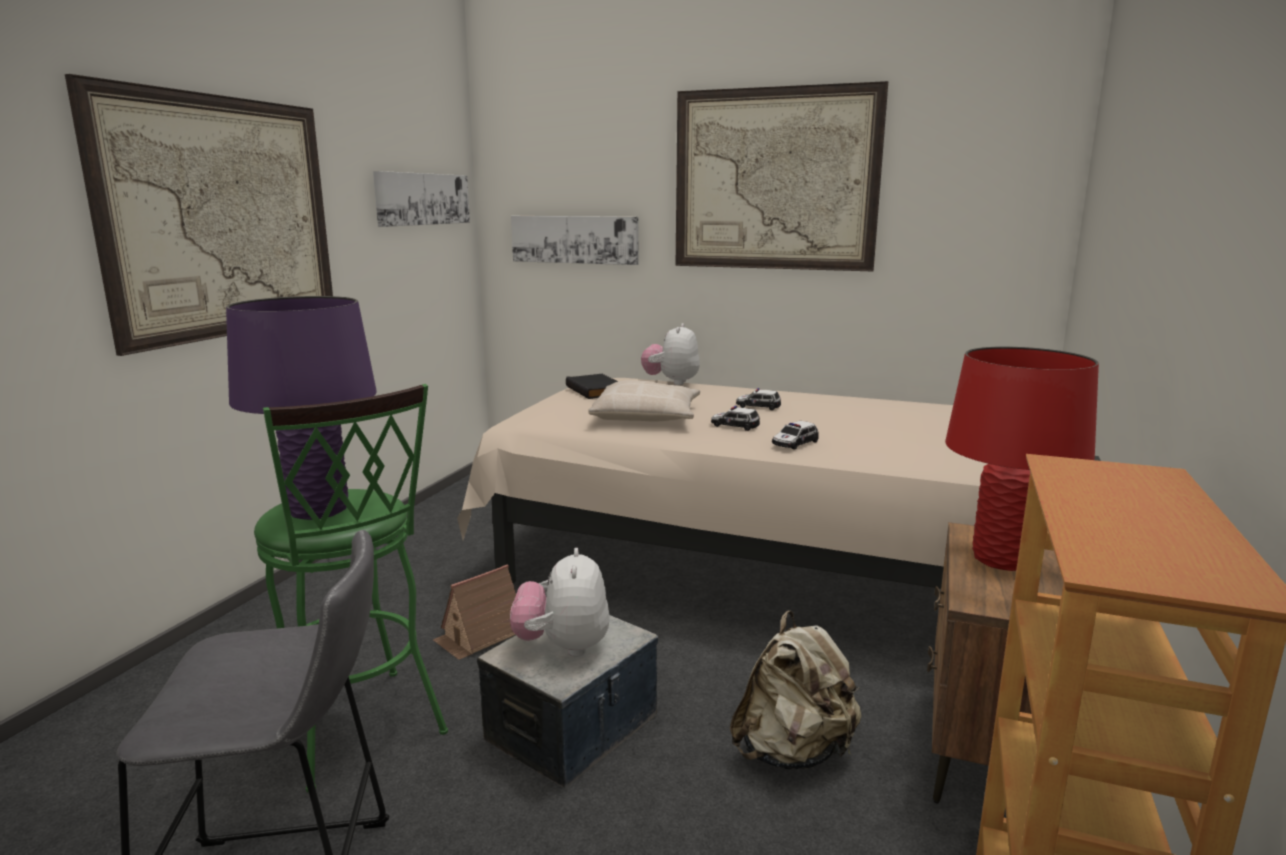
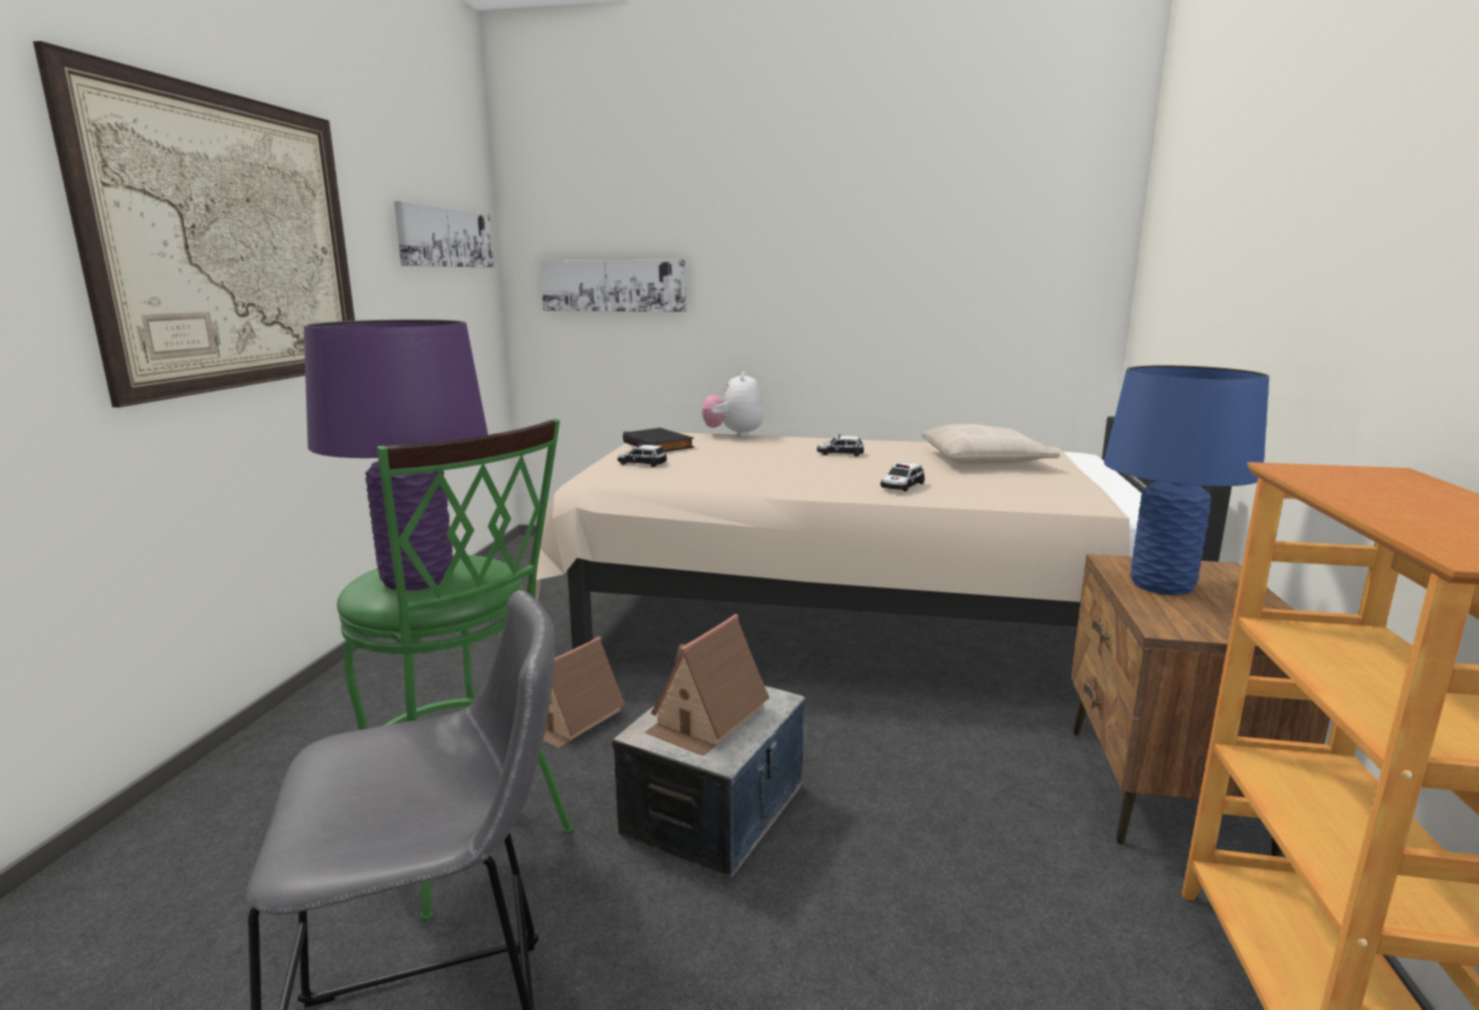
camera: 10 degrees left, 0 degrees up
plush toy [510,548,610,657] -> toy house [644,614,769,756]
beige pillow [588,380,700,422] -> beige pillow moved to [921,424,1060,464]
picture [676,81,888,271] -> none
toy car [711,406,760,431] -> toy car moved to [617,443,667,467]
beige backpack [730,611,862,770] -> none
red table lamp [945,346,1099,571] -> blue table lamp [1104,365,1269,596]

